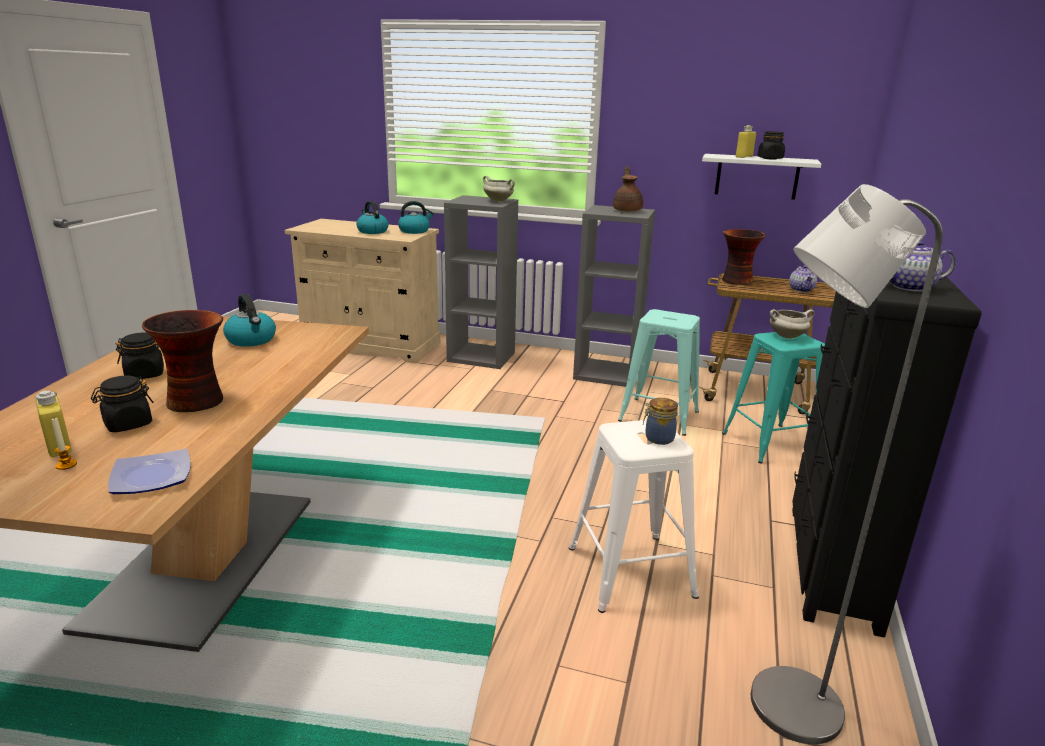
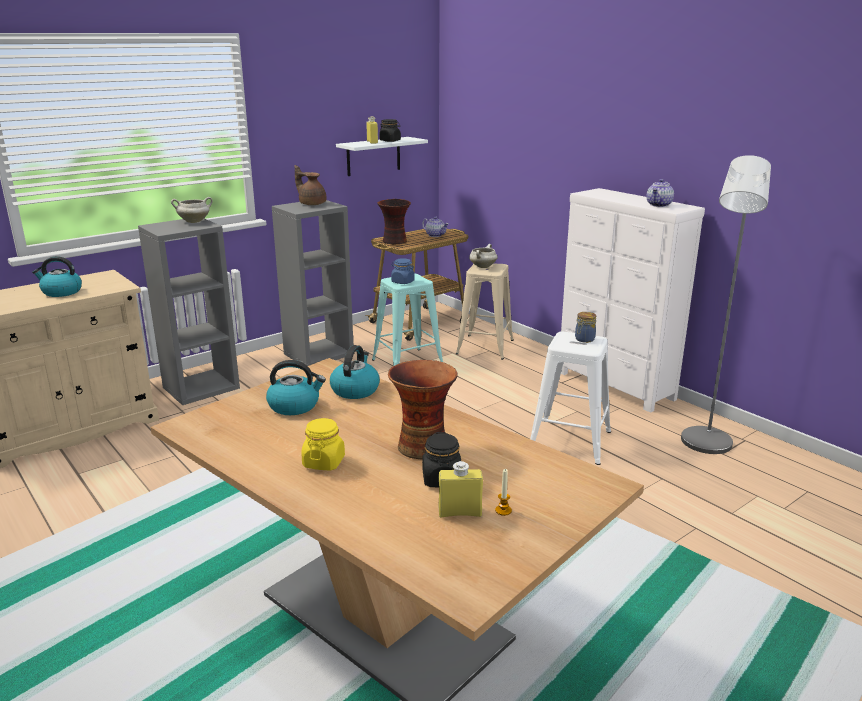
camera: 55 degrees left, 0 degrees up
plate [108,449,191,494] -> none
black jar [116,332,164,379] -> yellow jar [301,418,345,470]
kettle [398,201,434,234] -> kettle moved to [330,345,380,399]
turquoise stool [722,332,825,464] -> beige stool [456,263,514,360]
black dresser [792,273,982,638] -> white dresser [561,188,705,412]
none -> blue jar [391,258,415,284]

